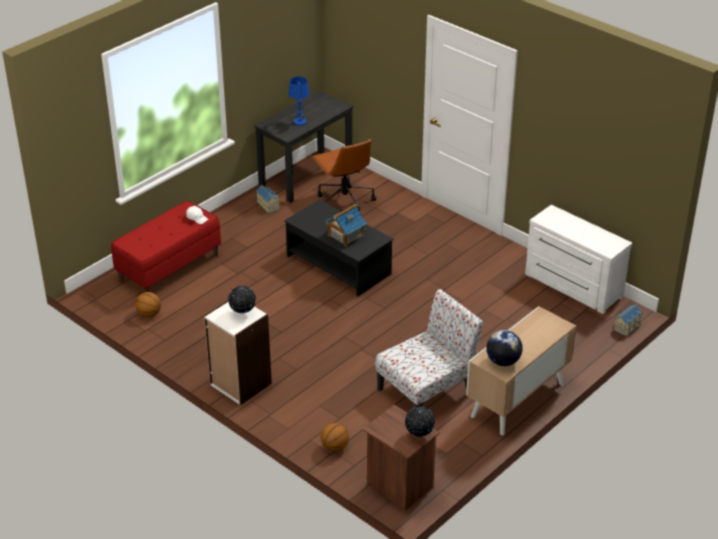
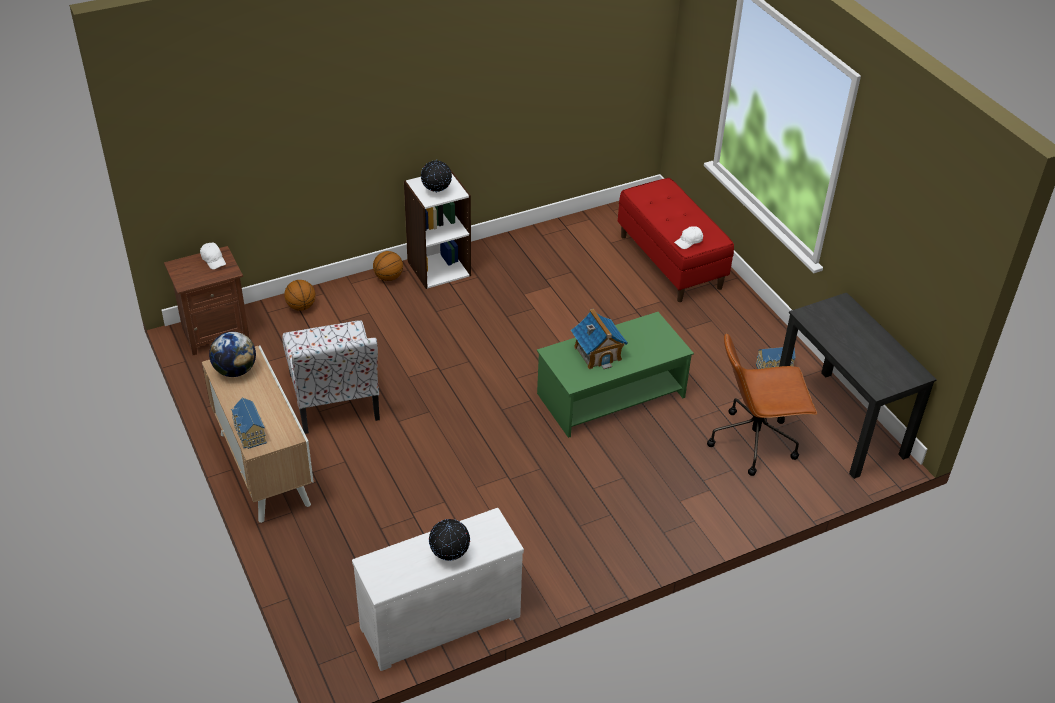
camera: 110 degrees right, 5 degrees up
basketball [135,292,161,317] -> basketball moved to [373,251,403,281]
black coffee table [284,200,394,297] -> green coffee table [537,312,694,438]
blue table lamp [288,77,310,126] -> none
globe [405,406,435,437] -> globe moved to [429,519,470,561]
toy house [614,304,643,336] -> toy house moved to [231,398,267,449]
none -> white cap [200,243,226,269]

